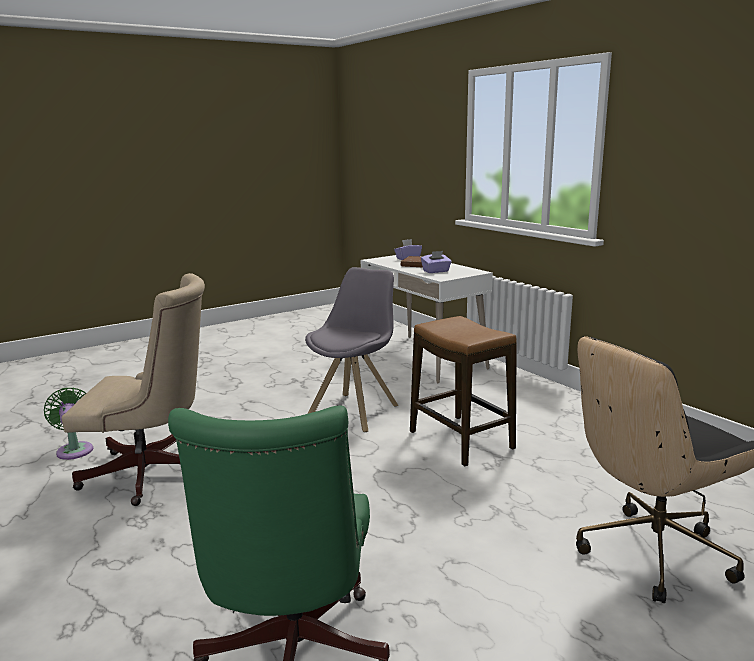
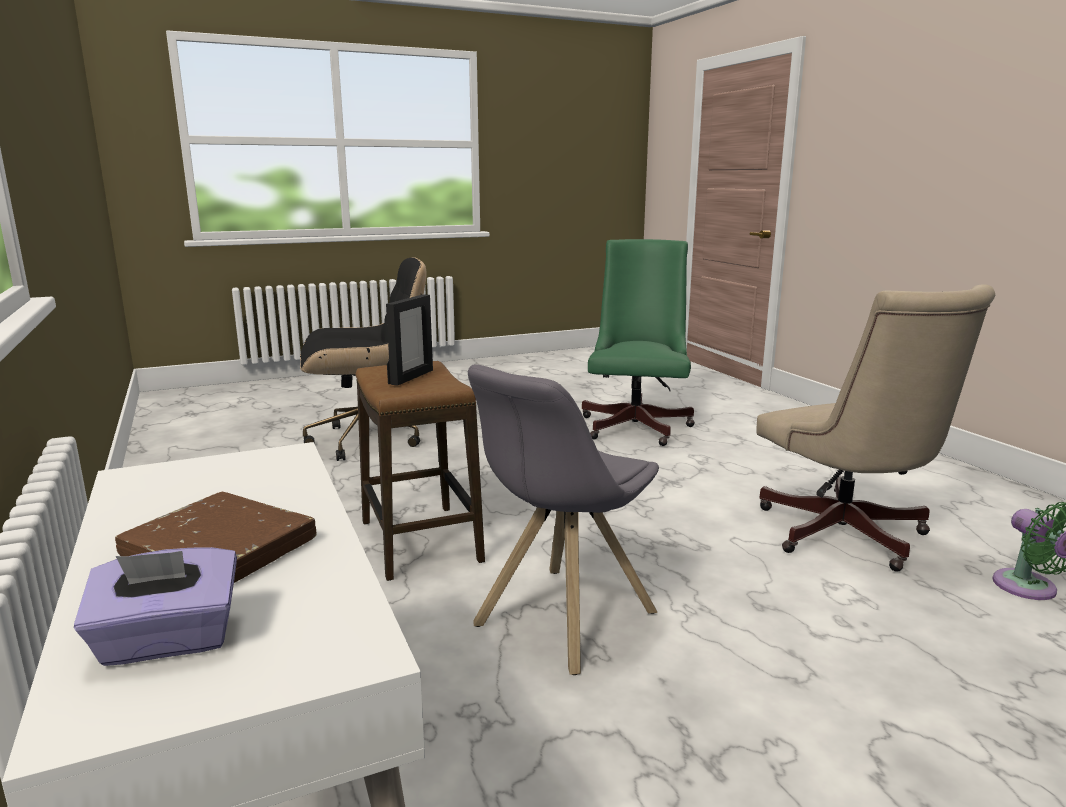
camera: 170 degrees left, 0 degrees up
beige office chair [62,273,205,506] -> beige office chair turned 120 degrees counterclockwise [756,284,995,572]
purple tissue box [421,251,452,273] -> none
none -> picture frame [386,294,433,386]

